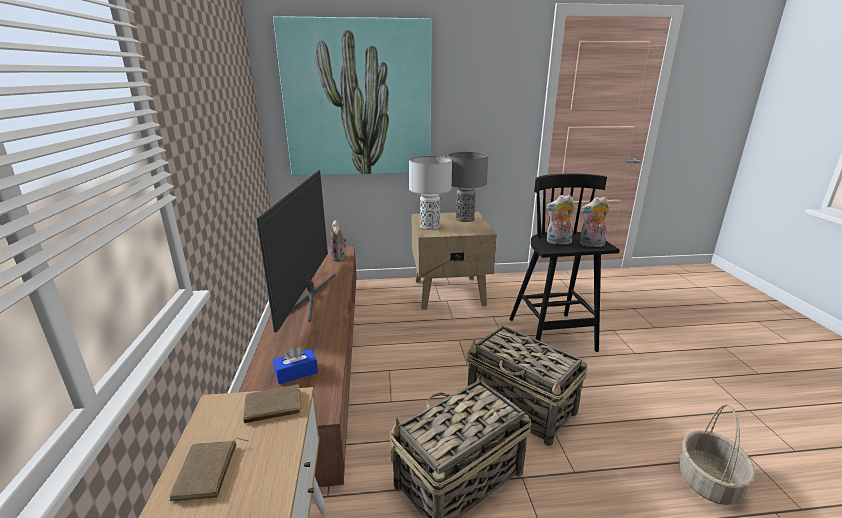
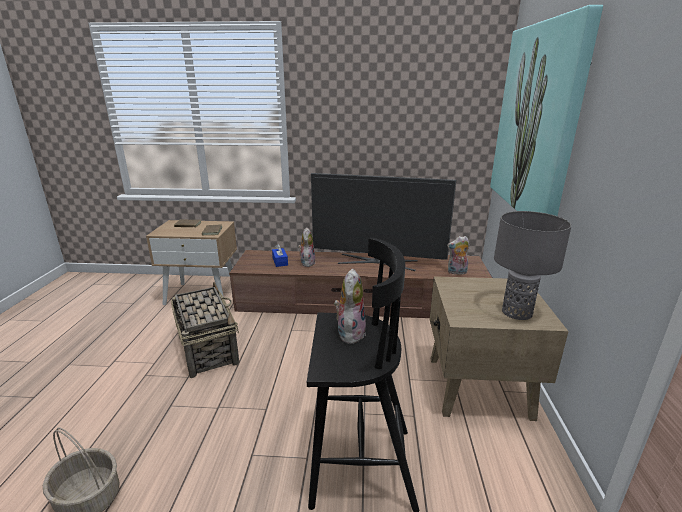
camera: 100 degrees right, 0 degrees up
white table lamp [409,156,452,230] -> none
basket [467,325,588,446] -> none
plush toy [580,196,609,247] -> plush toy moved to [298,228,315,267]

